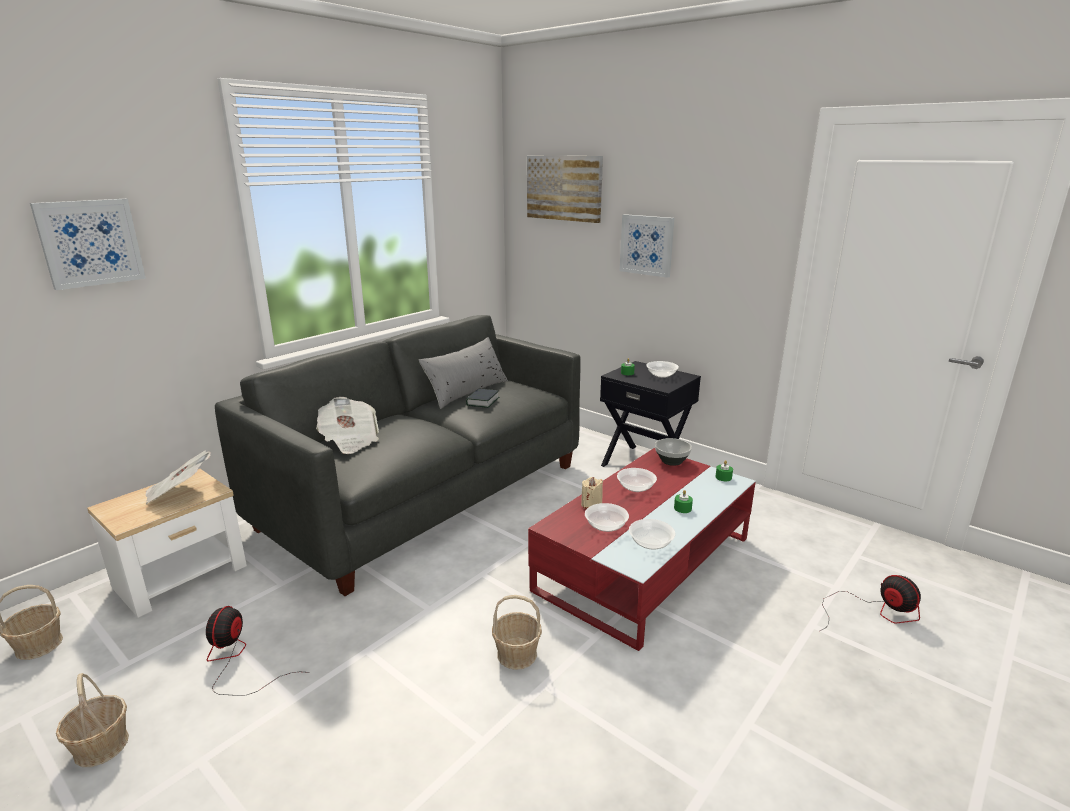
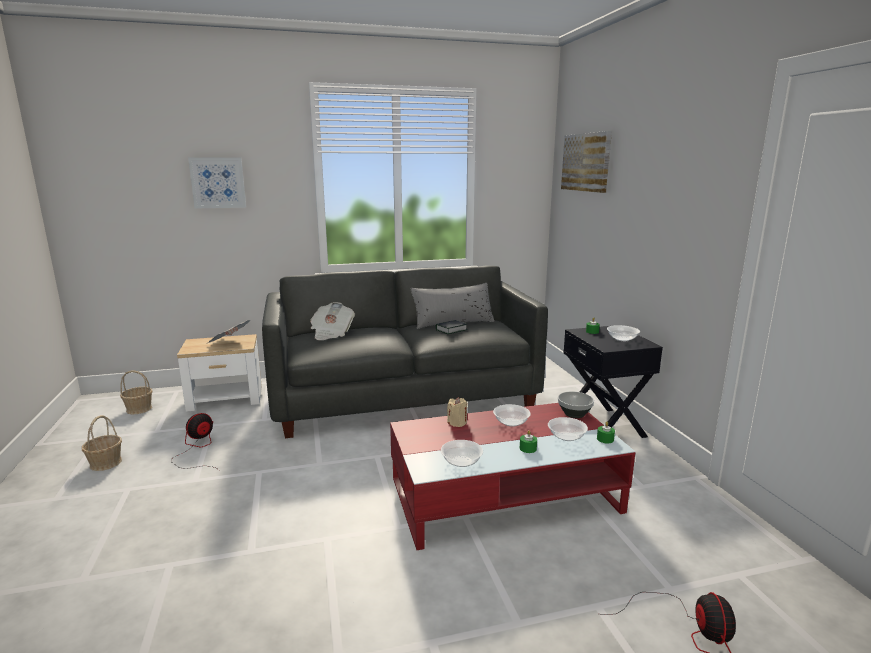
camera: 35 degrees right, 5 degrees down
basket [492,595,542,670] -> none
bowl [585,503,629,532] -> bowl moved to [548,417,588,441]
picture [620,214,674,278] -> none

